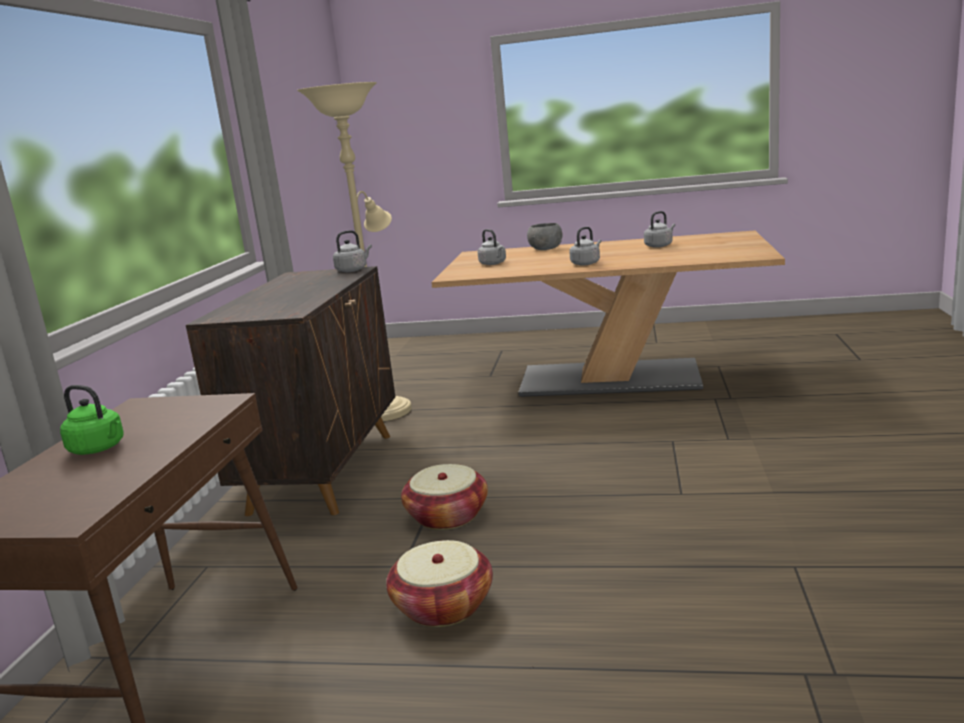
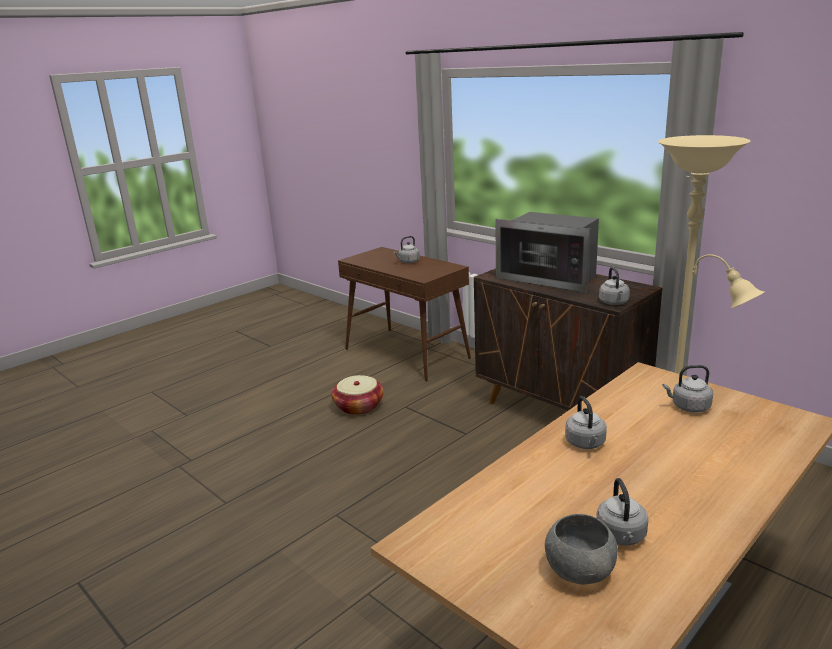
camera: 125 degrees right, 5 degrees up
green kettle [60,385,124,455] -> grey kettle [393,236,420,263]
basket [401,464,488,530] -> none
grey bowl [527,223,563,250] -> grey bowl moved to [545,514,618,585]
none -> microwave [495,212,599,293]

